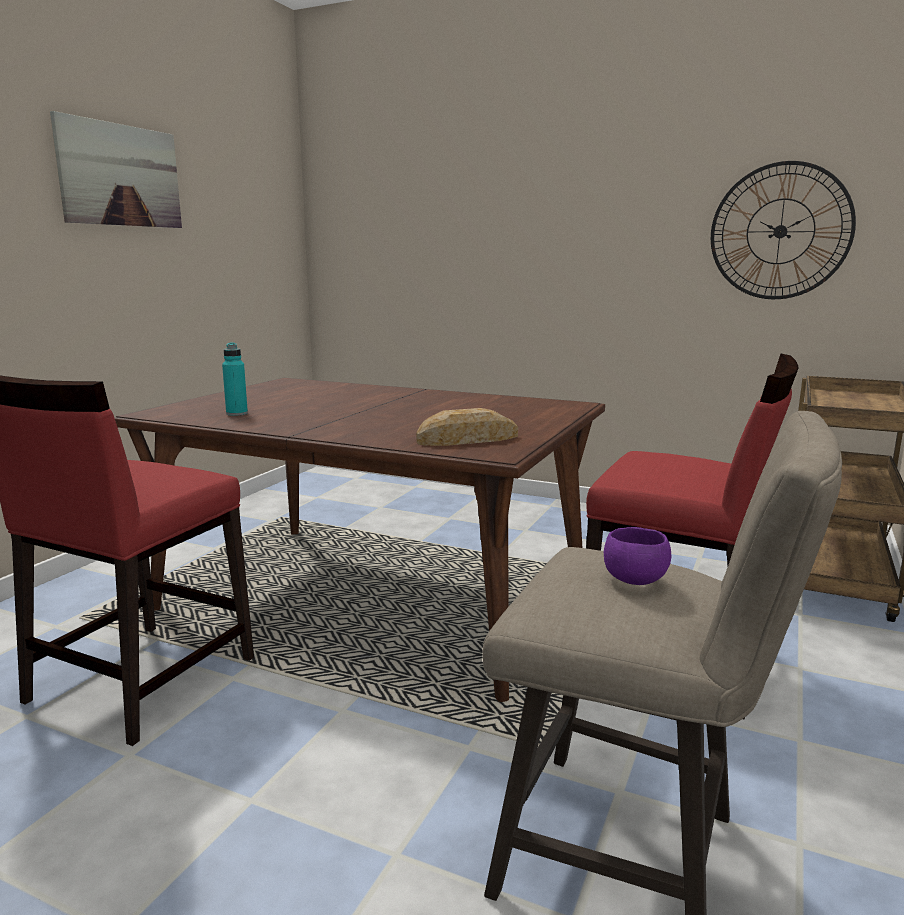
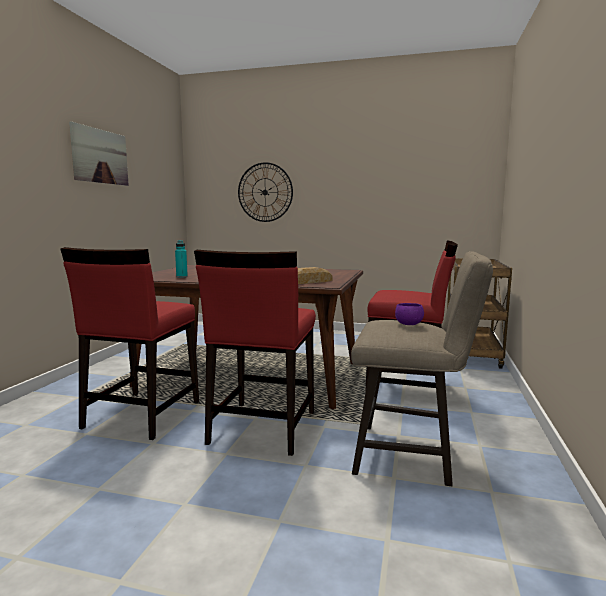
camera: 10 degrees left, 5 degrees down
wall clock [711,161,856,299] -> wall clock moved to [238,162,293,222]
none -> red chair [194,250,316,456]

